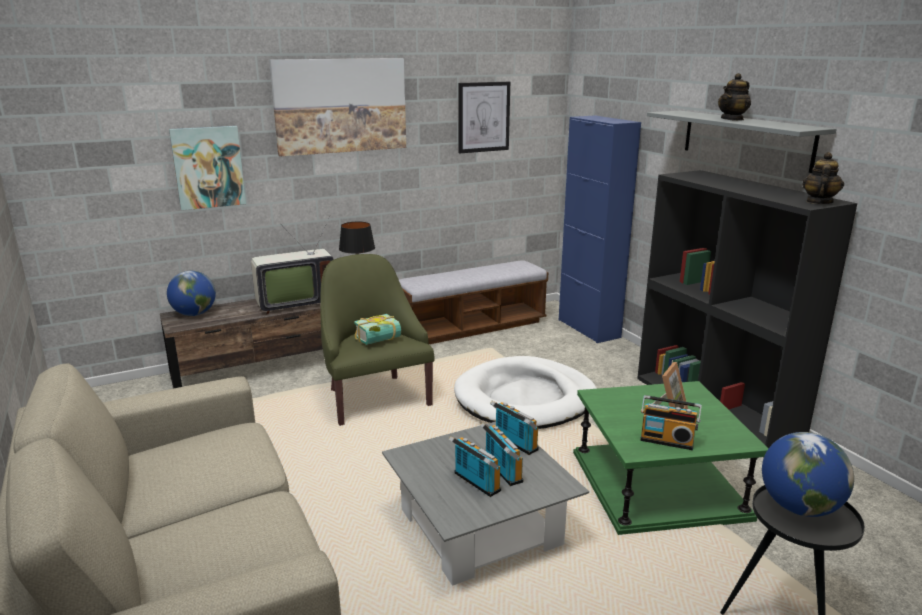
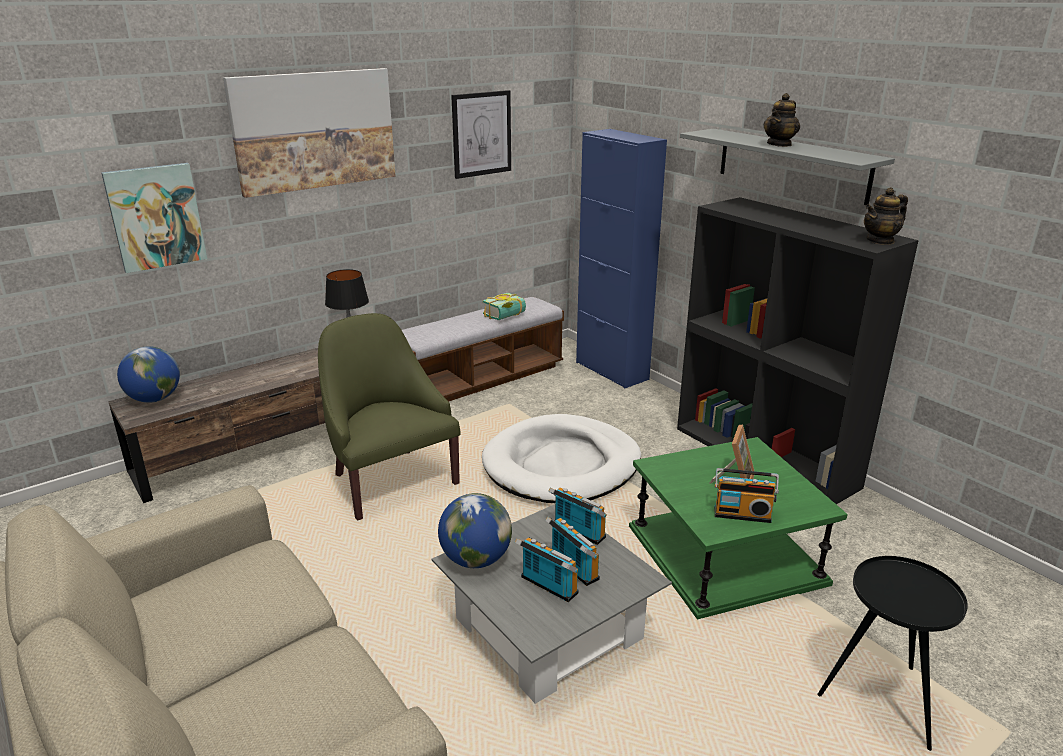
camera: 10 degrees left, 5 degrees up
television [251,216,334,314] -> none
book [354,314,401,345] -> book moved to [483,293,526,320]
globe [762,432,854,517] -> globe moved to [438,493,512,568]
teapot [802,152,844,204] -> teapot turned 135 degrees counterclockwise [864,187,908,245]

